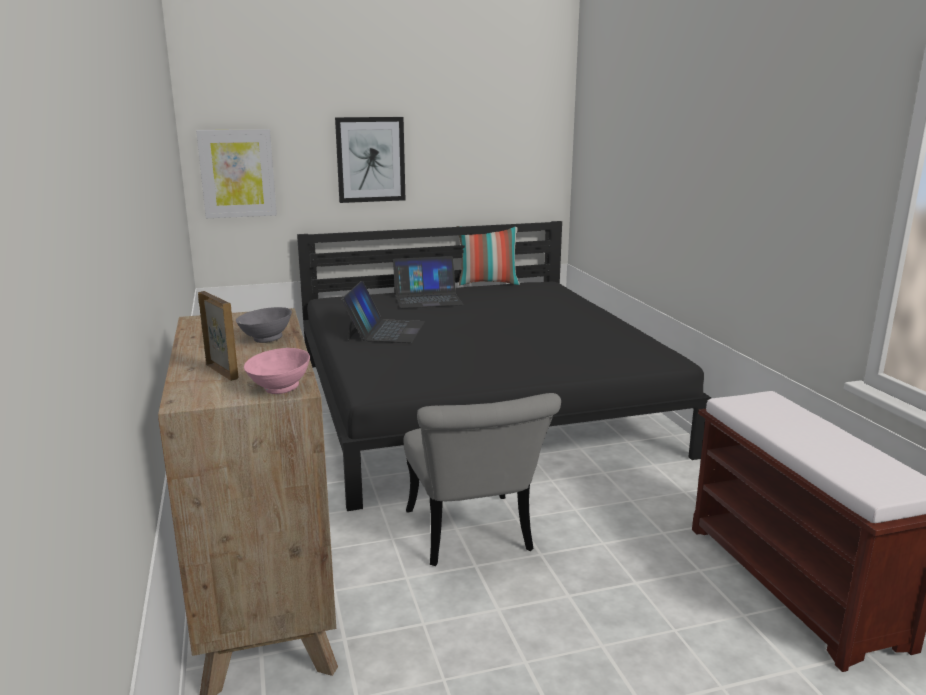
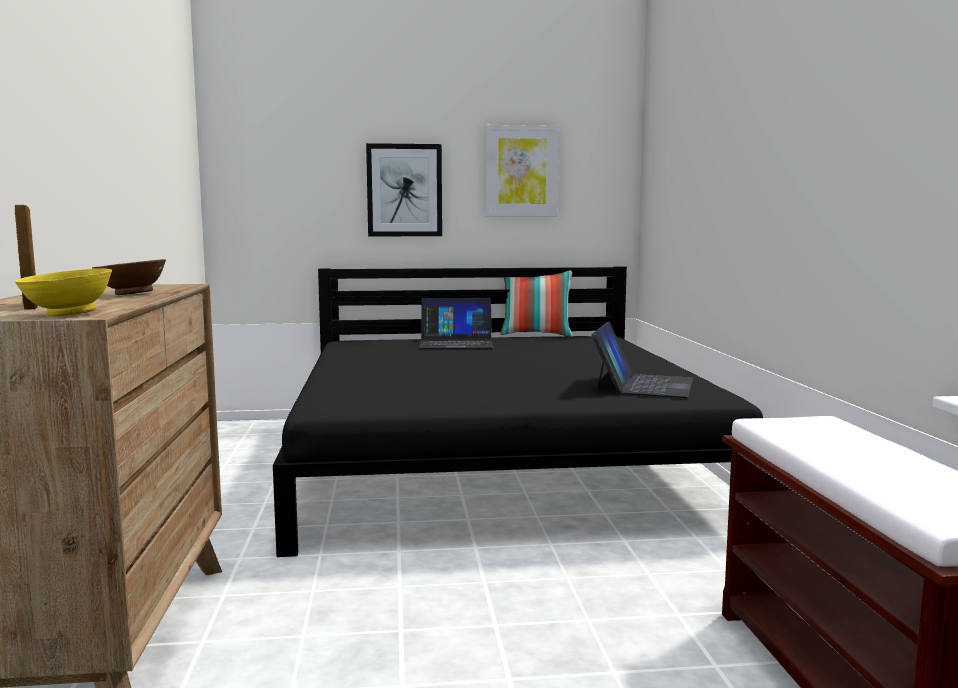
camera: 10 degrees right, 10 degrees down
picture [196,129,277,218] -> picture moved to [486,125,559,217]
grey bowl [236,307,292,343] -> brown bowl [92,259,166,295]
pink bowl [244,348,310,394] -> yellow bowl [15,268,112,316]
laptop [341,281,425,343] -> laptop moved to [592,322,693,398]
grey chair [404,393,561,566] -> none

